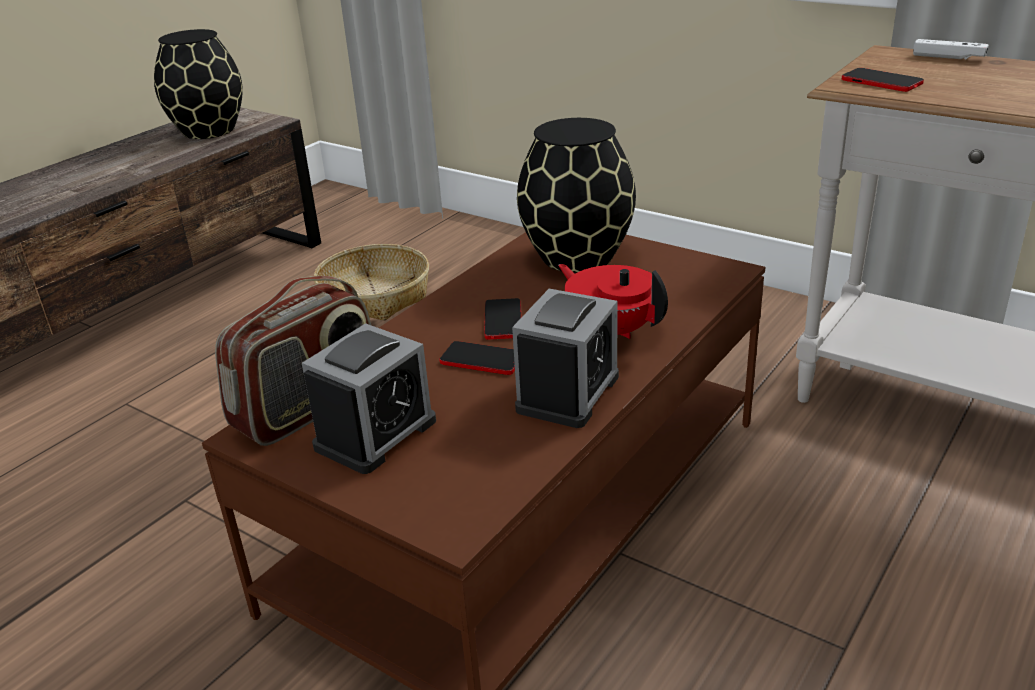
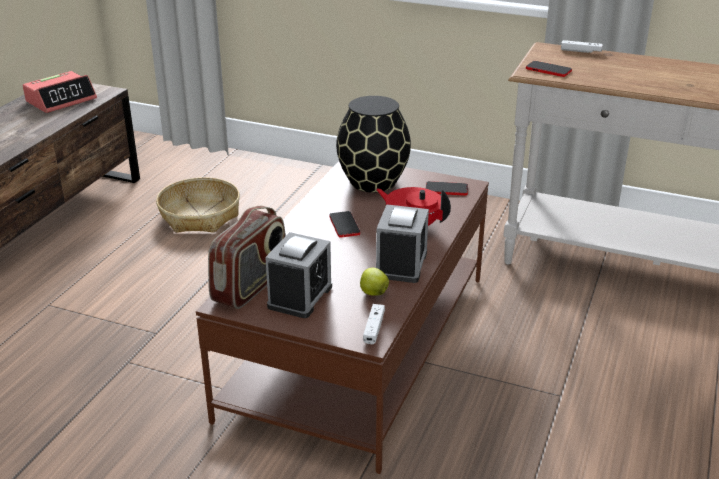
camera: 15 degrees left, 0 degrees up
black vase [154,29,243,139] -> alarm clock [23,71,97,113]
phone [440,341,515,375] -> phone moved to [426,181,468,196]
none -> apple [360,268,389,296]
none -> white game controller [363,304,385,344]

